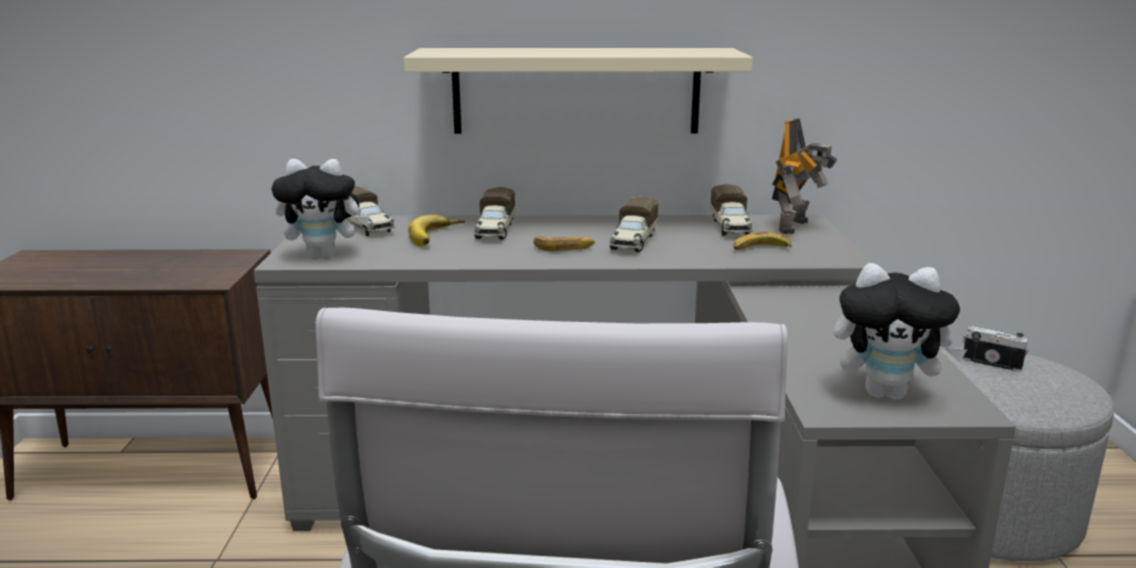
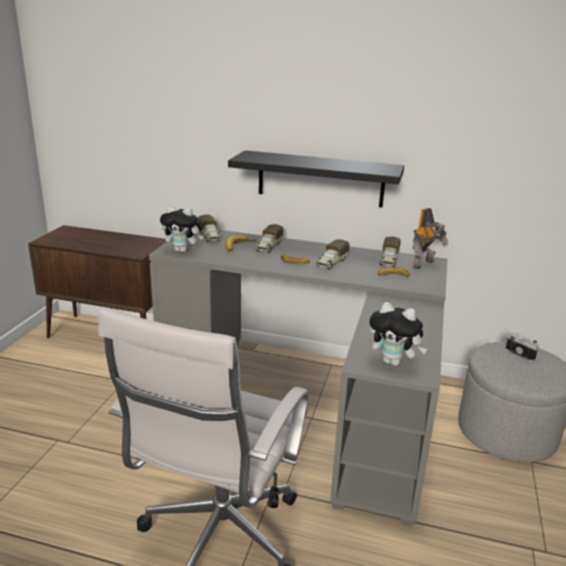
camera: 15 degrees right, 5 degrees up
beige shelf [403,48,753,134] -> black shelf [228,150,404,207]

